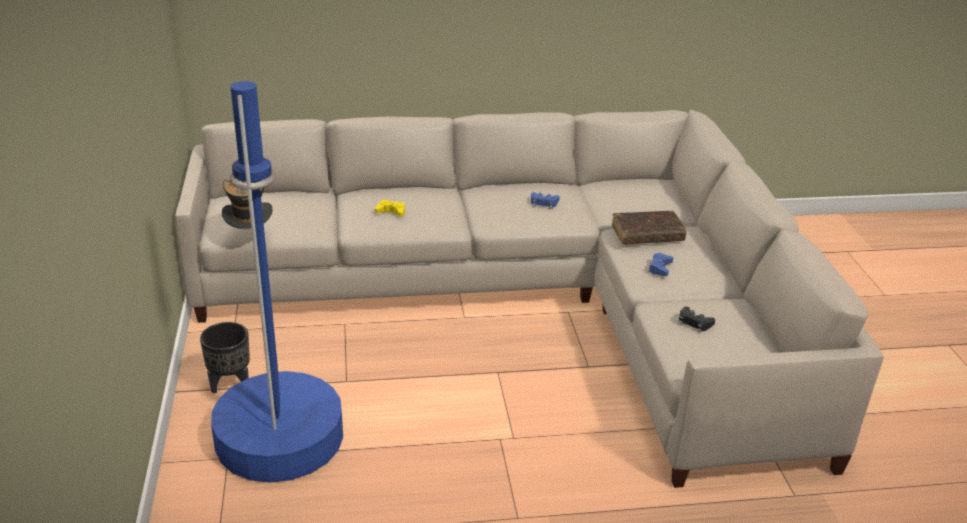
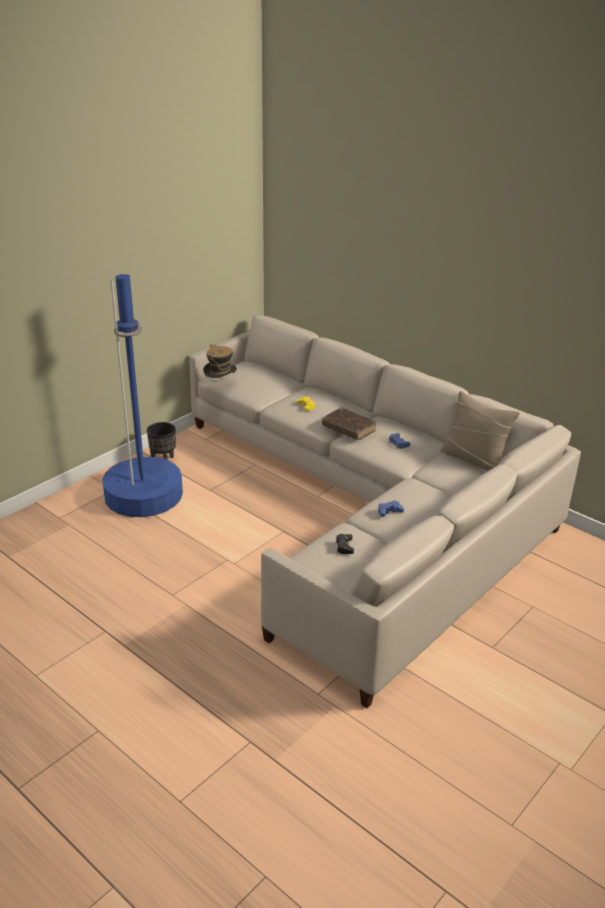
camera: 50 degrees right, 0 degrees up
brown book [612,211,687,244] -> brown book moved to [322,407,376,440]
none -> beige pillow [440,391,520,471]

